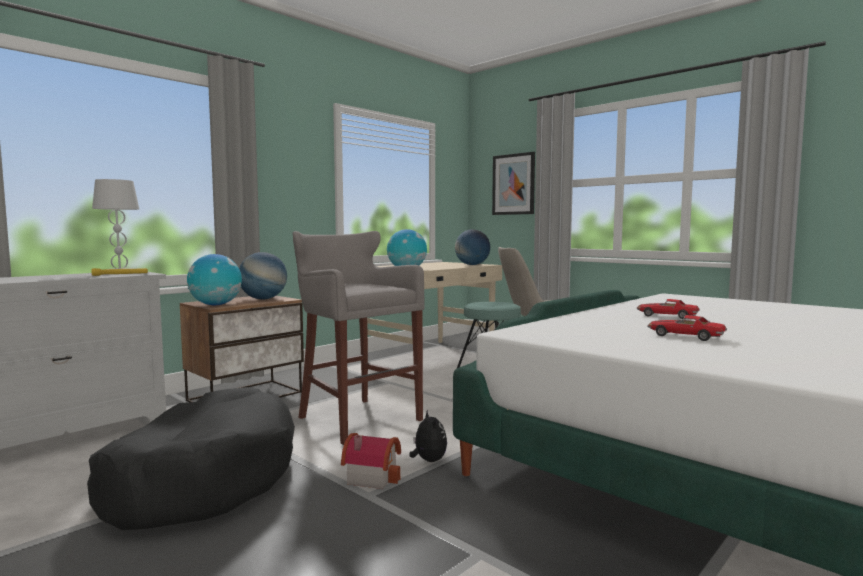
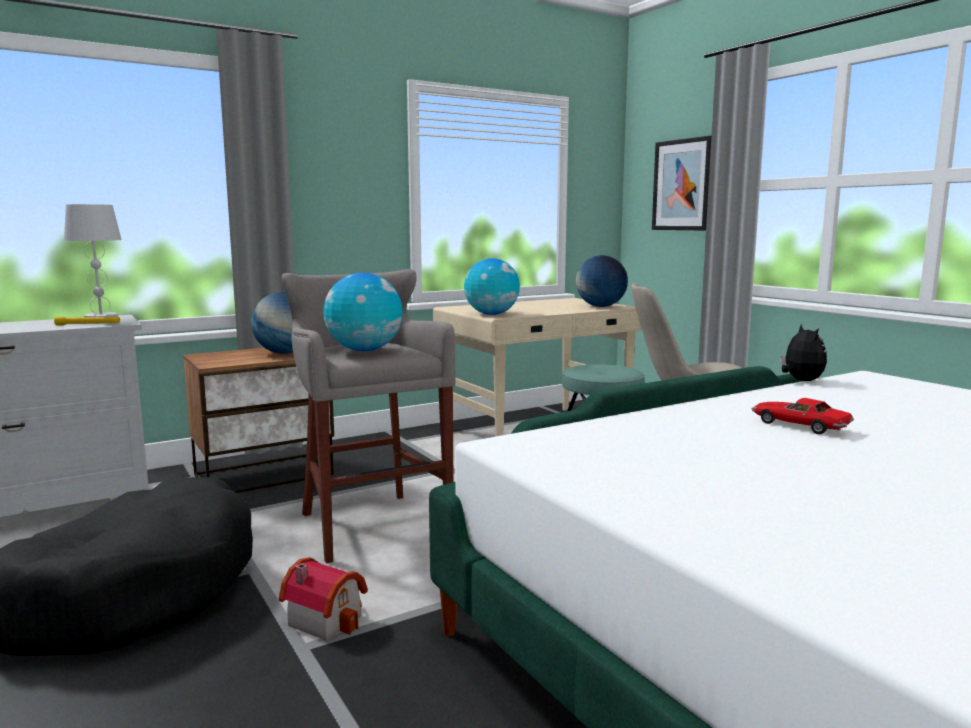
camera: 15 degrees right, 5 degrees up
globe [187,254,242,305] -> globe moved to [323,273,403,351]
plush toy [409,410,447,462] -> plush toy moved to [780,323,827,381]
toy car [647,315,727,341] -> none

